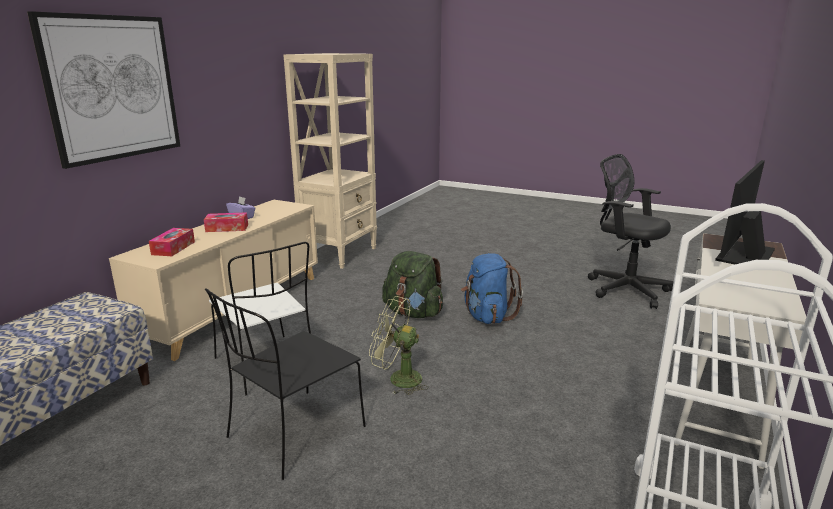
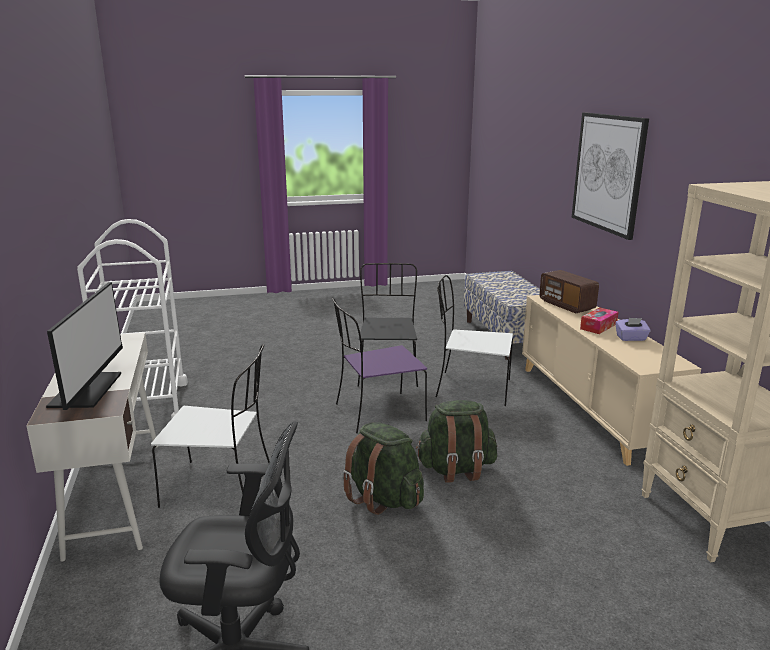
camera: 140 degrees right, 0 degrees up
tissue box [149,228,195,256] -> radio [539,270,599,313]
green fan [369,296,429,395] -> purple chair [332,298,427,433]
blue backpack [461,253,523,324] -> green backpack [342,422,424,515]
none -> white chair [151,344,270,508]

